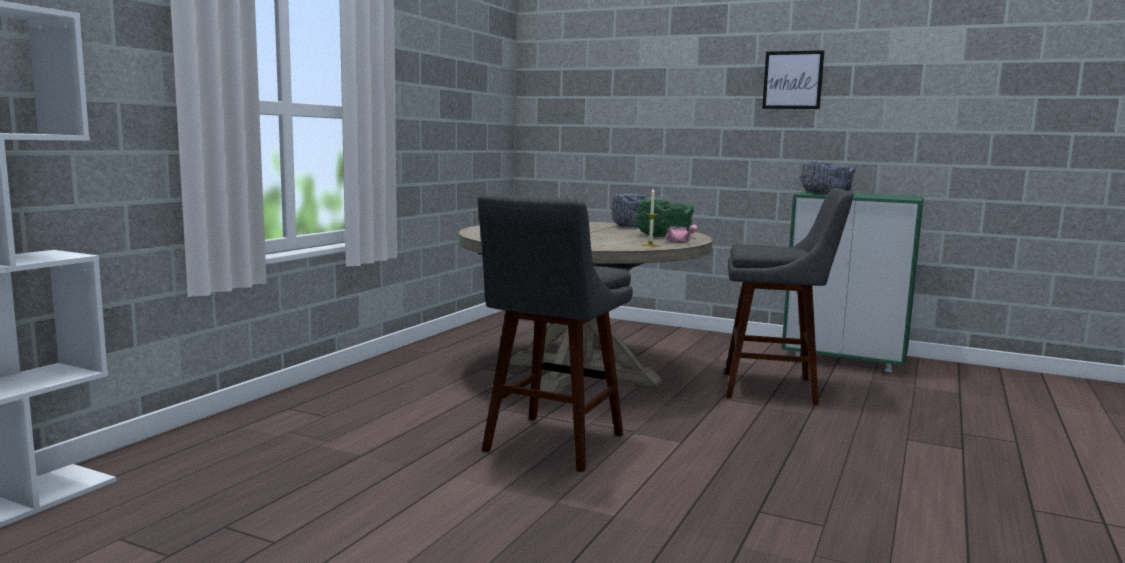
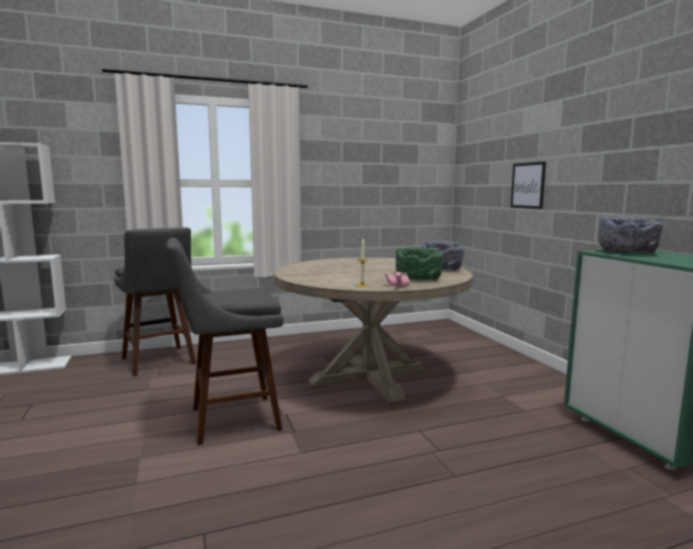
camera: 45 degrees right, 0 degrees up
grey stool [725,188,853,405] -> grey stool moved to [114,227,196,377]
picture [762,50,824,109] -> picture moved to [511,161,546,209]

